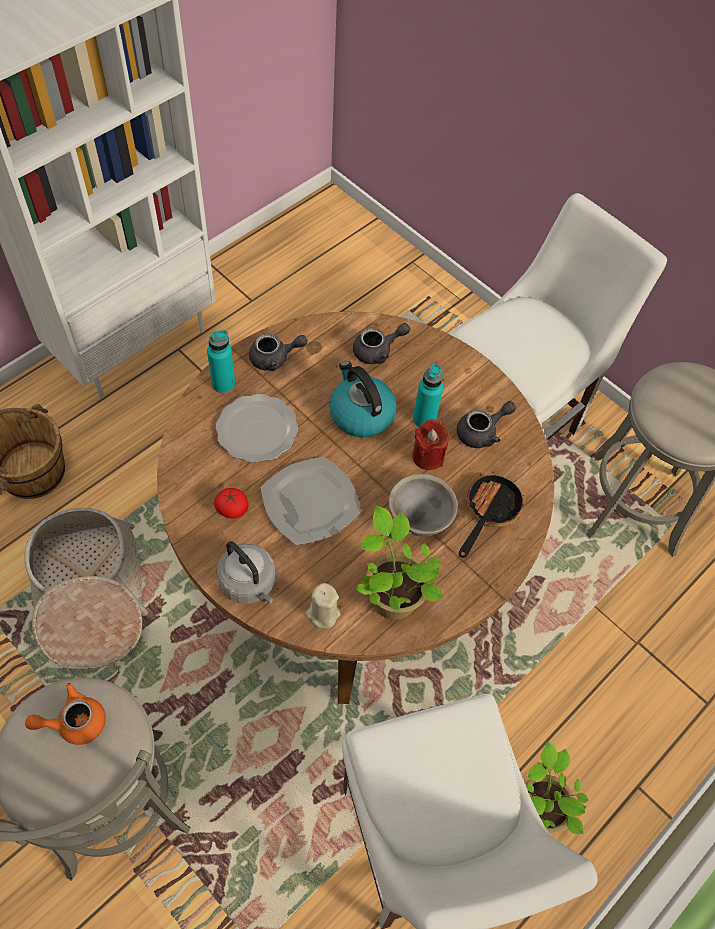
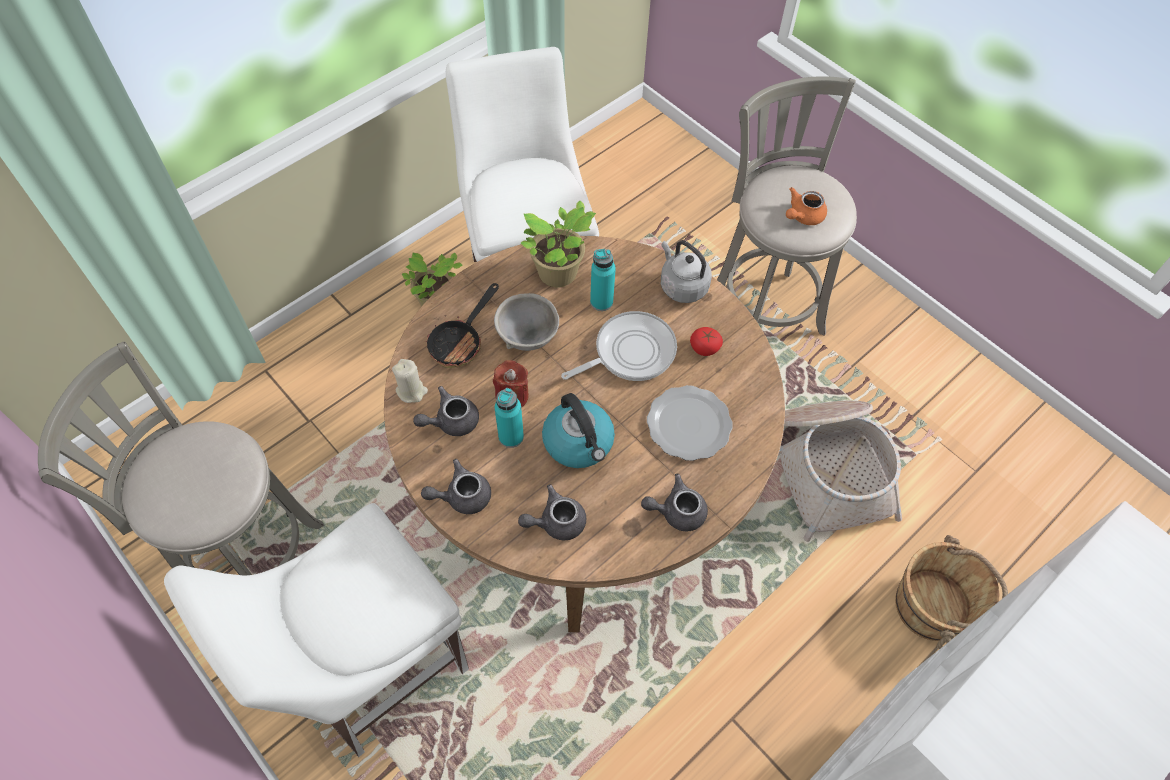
camera: 175 degrees left, 0 degrees up
orange teapot [25,683,106,745] -> orange teapot turned 150 degrees clockwise [786,187,827,225]
turquoise bottle [207,330,235,393] -> turquoise bottle moved to [590,249,616,311]
plate [261,457,361,545] -> frying pan [561,311,677,381]
beige candle [306,583,340,629] -> beige candle moved to [392,359,428,403]
none -> grey teapot [421,459,491,514]

